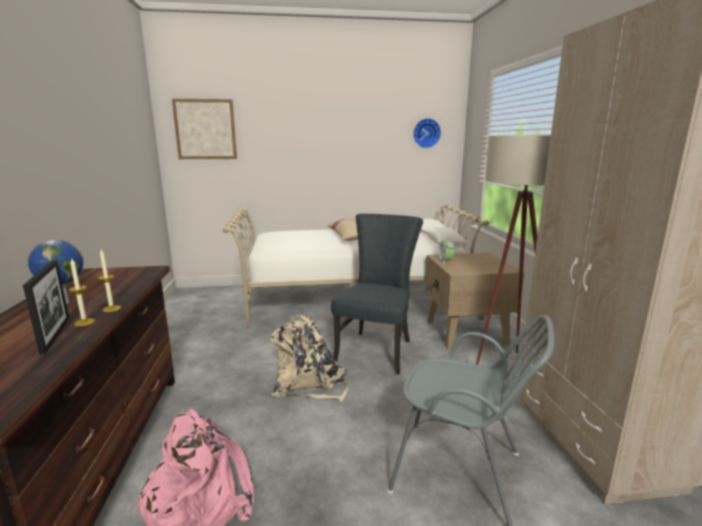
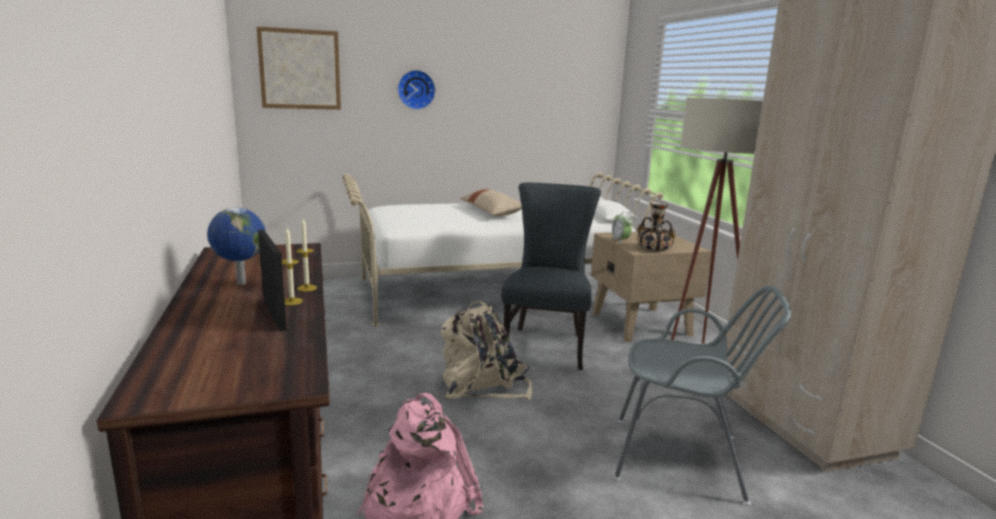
camera: 10 degrees left, 0 degrees up
wall clock [413,118,441,148] -> wall clock moved to [397,70,436,110]
none -> vase [637,201,676,251]

